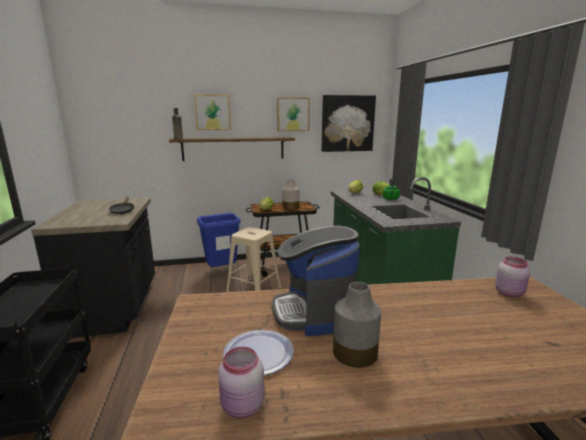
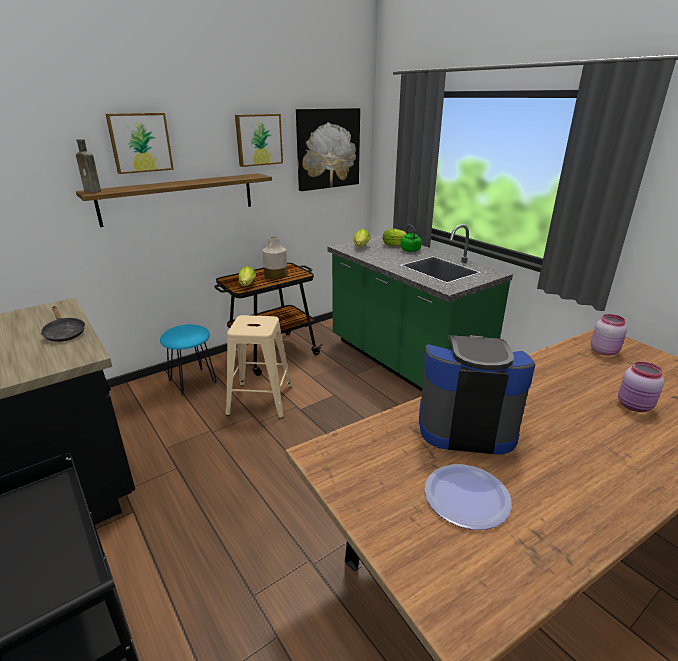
camera: 25 degrees left, 10 degrees up
blue trash can [197,213,241,267] -> turquoise stool [160,324,217,395]
pink jar [218,347,265,418] -> pink jar moved to [618,362,664,412]
coffee machine [272,226,360,336] -> coffee machine turned 135 degrees clockwise [419,335,536,454]
grey vase [333,282,381,368] -> none

